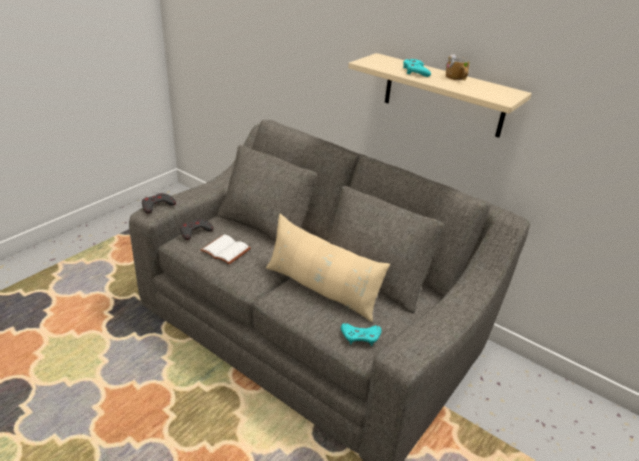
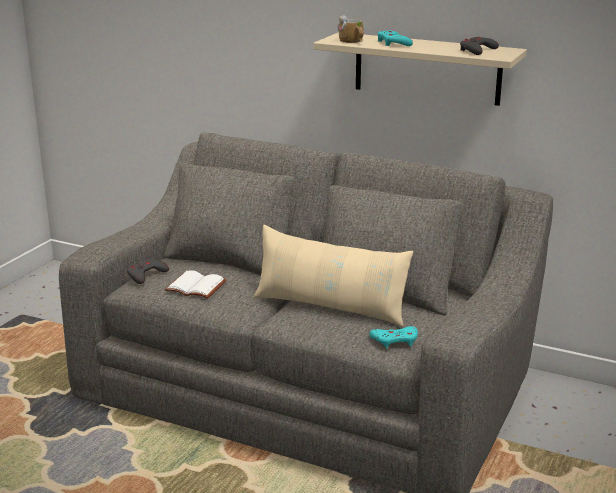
camera: 10 degrees left, 10 degrees down
grey game controller [142,193,176,214] -> grey game controller moved to [460,37,499,55]
mug [446,54,469,81] -> mug moved to [338,15,364,43]

